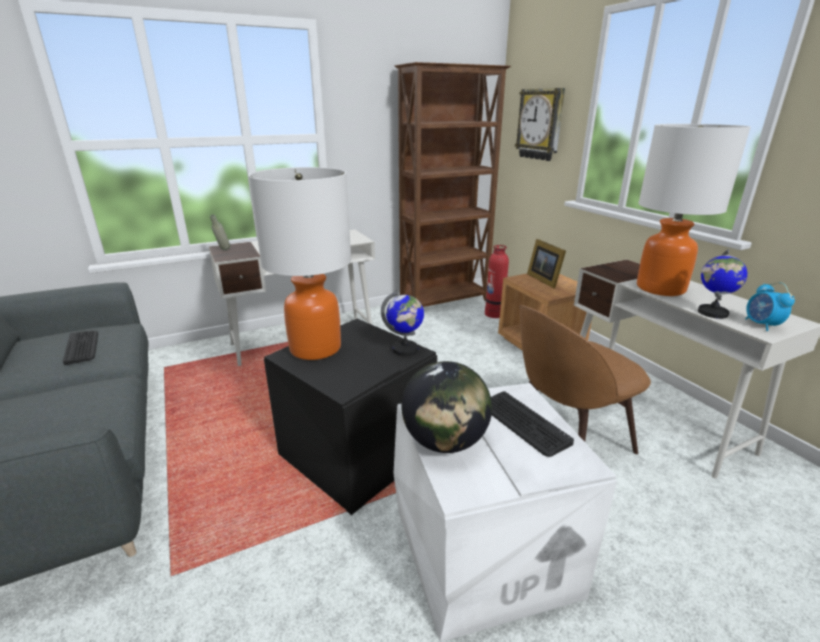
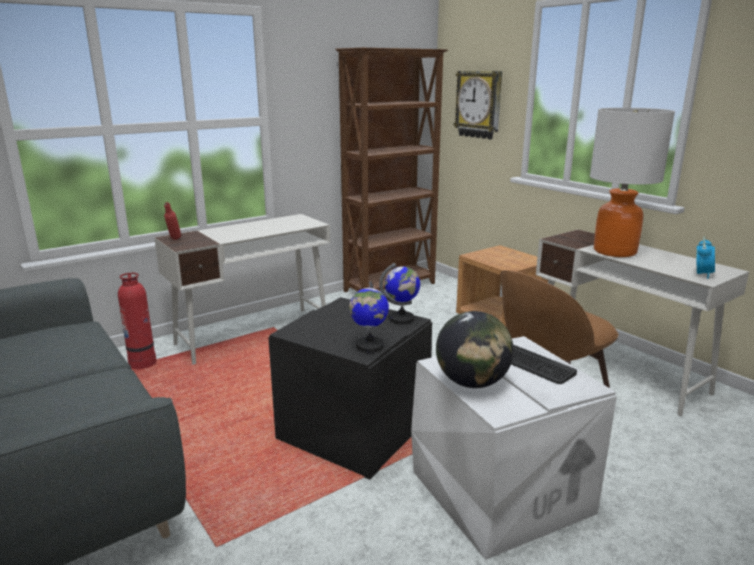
camera: 10 degrees left, 5 degrees down
keyboard [63,331,98,365] -> none
grey bottle [210,214,230,250] -> red bottle [164,202,181,240]
table lamp [248,167,351,360] -> none
fire extinguisher [485,245,509,318] -> fire extinguisher moved to [118,273,157,369]
picture frame [527,239,566,289] -> none
globe [698,249,747,319] -> globe moved to [349,281,389,353]
alarm clock [745,282,795,331] -> alarm clock turned 135 degrees counterclockwise [697,237,715,279]

